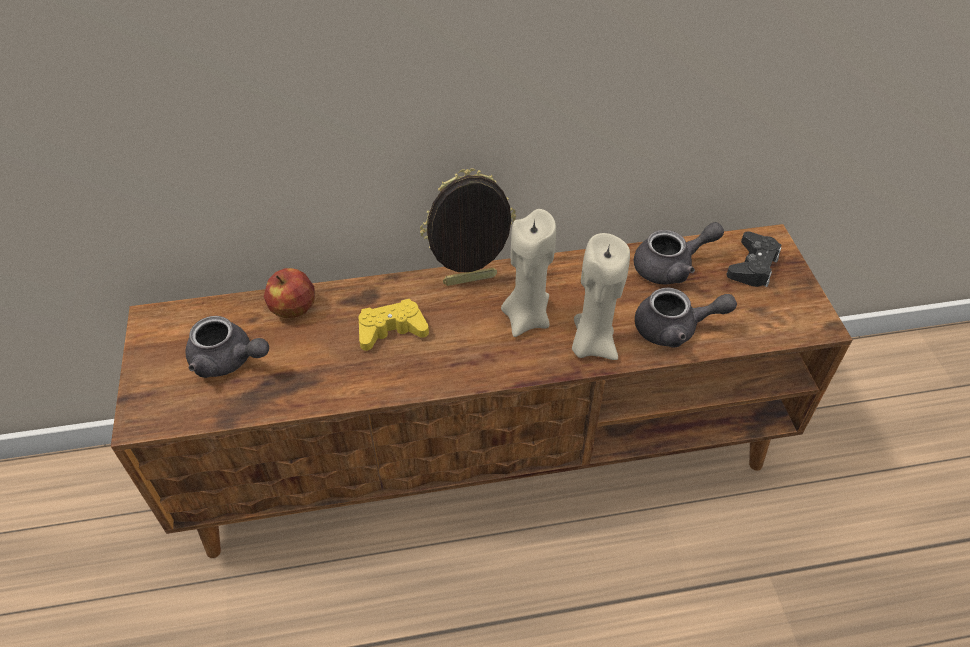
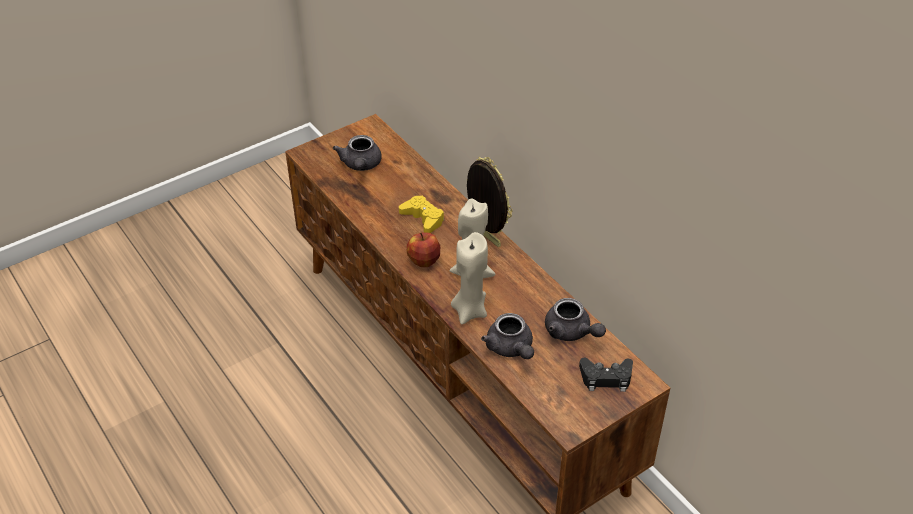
camera: 65 degrees right, 5 degrees down
apple [264,268,315,318] -> apple moved to [407,232,440,267]

